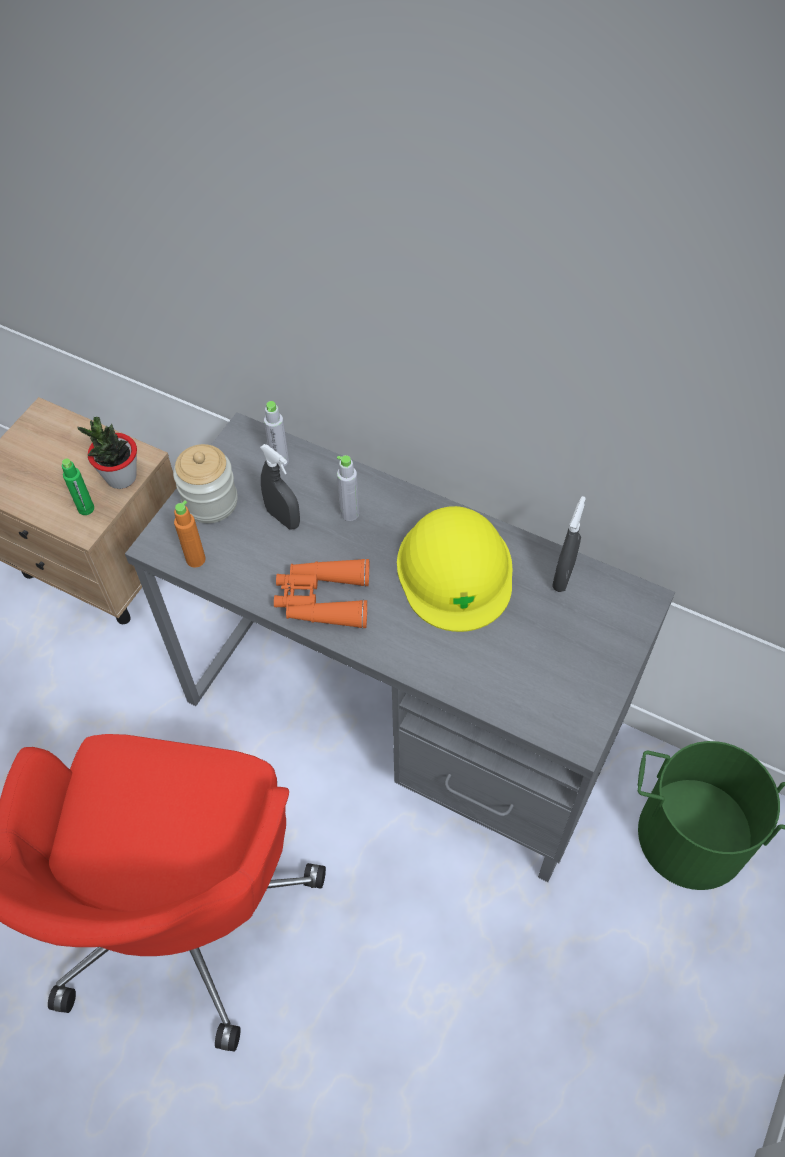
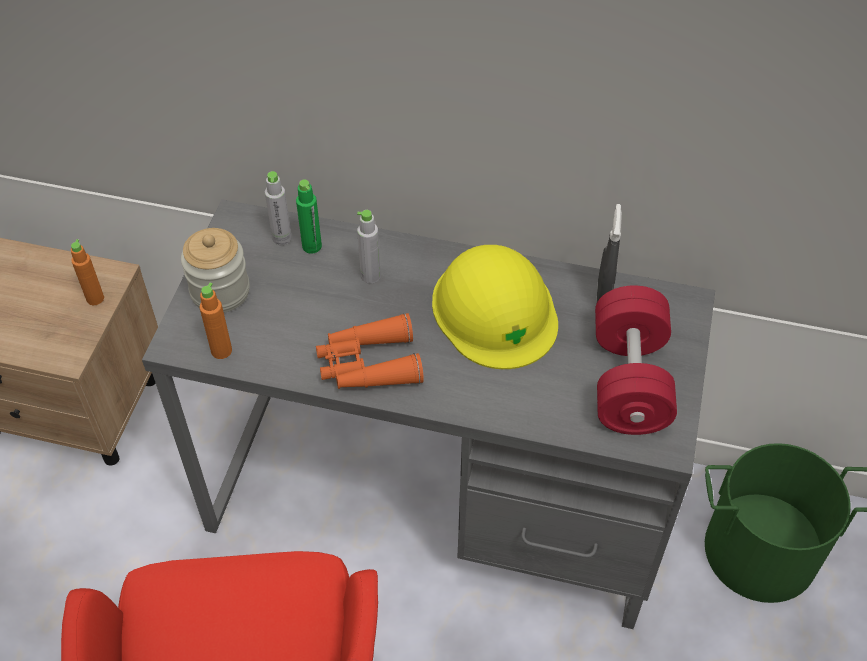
camera: 15 degrees left, 5 degrees down
green bottle [62,458,94,515] -> green bottle moved to [296,179,322,254]
potted plant [77,417,137,489] -> orange bottle [71,239,104,305]
grey spray bottle [260,444,300,530] -> none
none -> red dumbbell [595,285,677,435]

